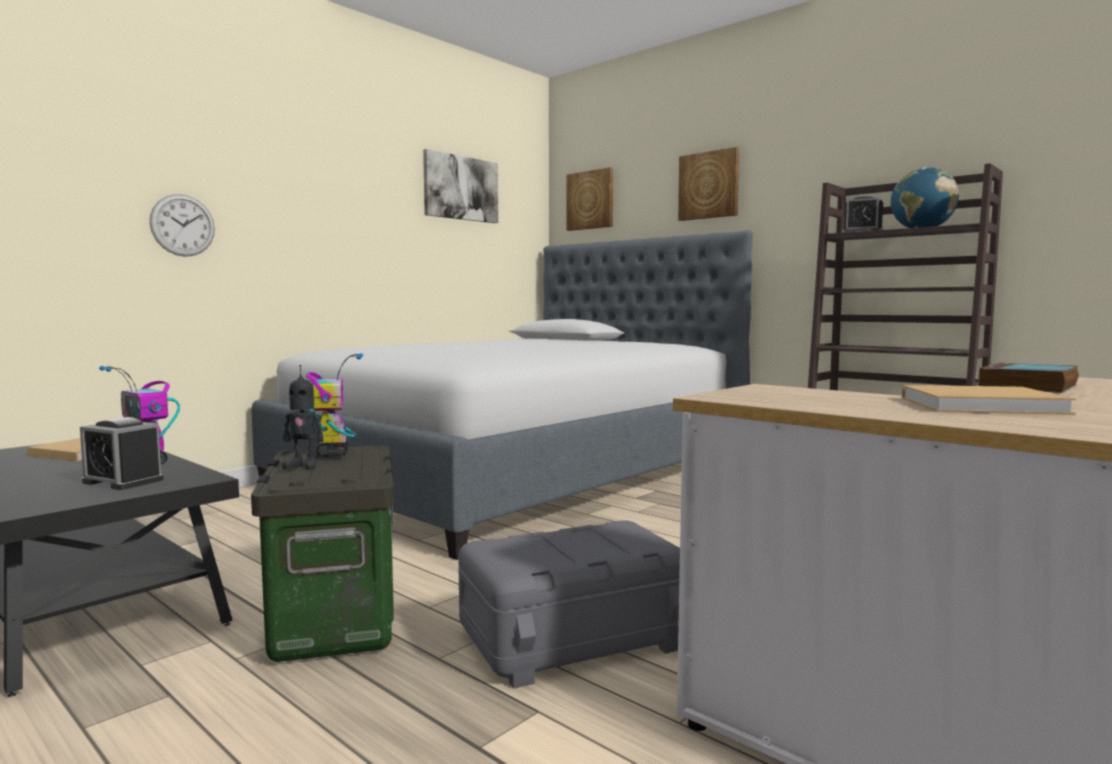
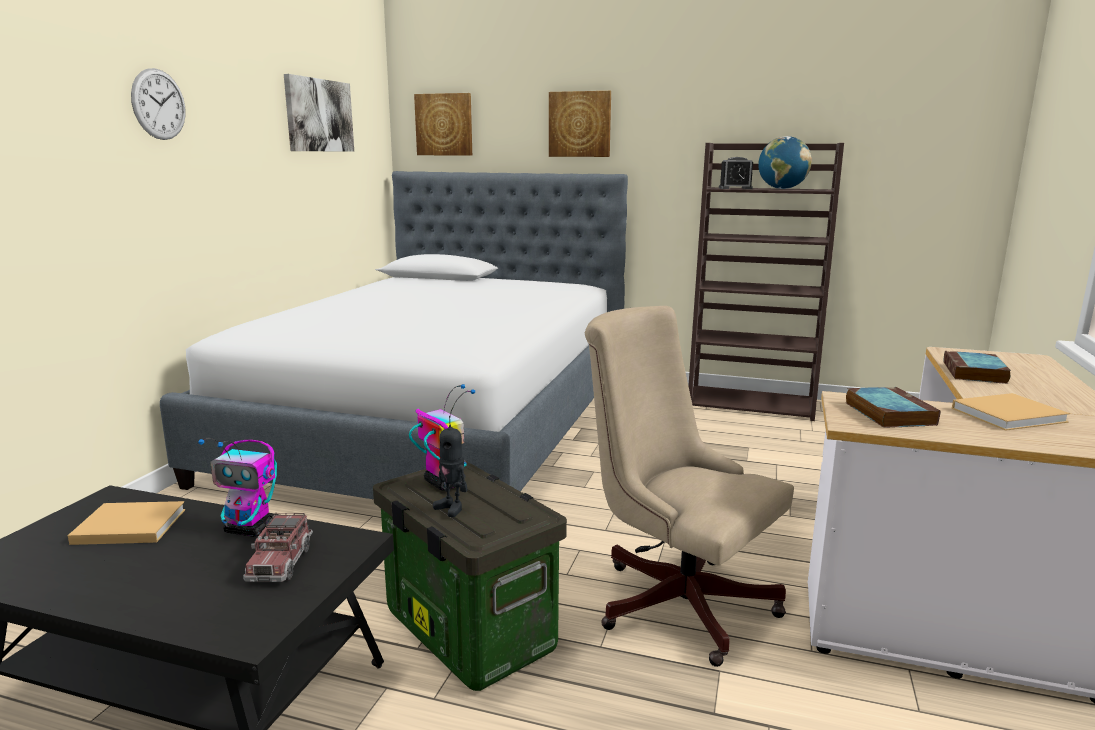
camera: 25 degrees left, 10 degrees up
alarm clock [80,417,164,490] -> toy truck [243,513,313,582]
wall clock [149,194,215,257] -> wall clock moved to [131,68,186,140]
toy robot [282,365,323,470] -> toy robot turned 60 degrees clockwise [433,416,468,517]
grey storage box [458,520,680,689] -> beige office chair [585,306,794,667]
none -> book [846,387,940,428]

